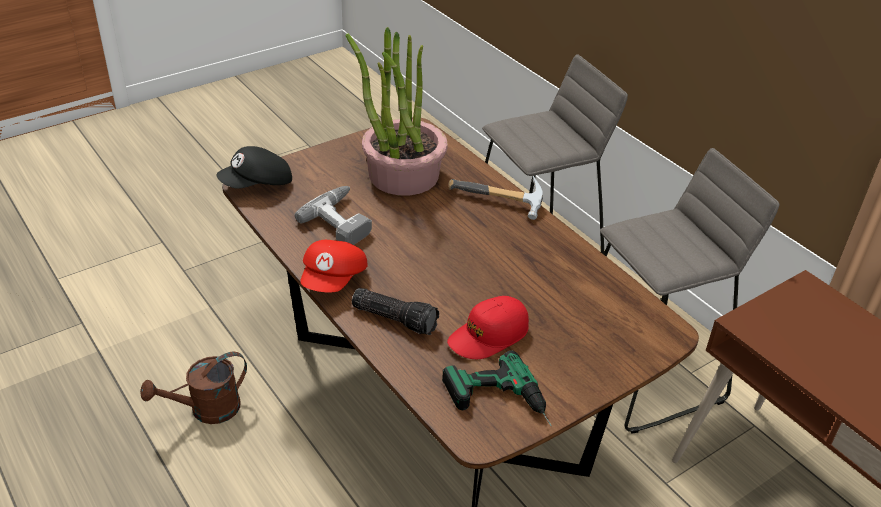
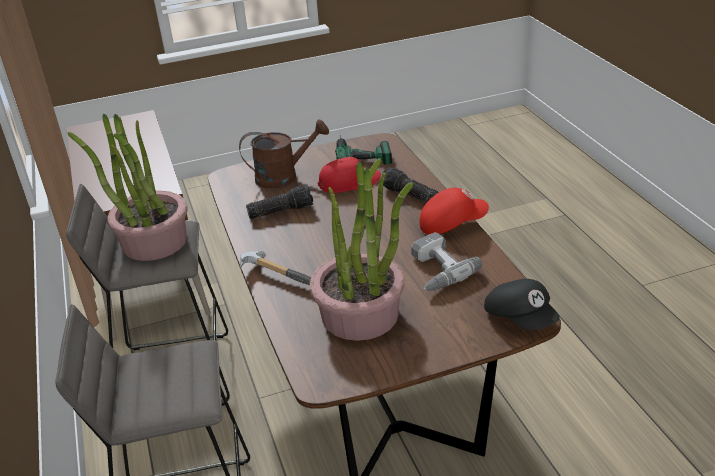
camera: 160 degrees left, 5 degrees down
brown watering can [140,352,247,424] -> brown watering can moved to [239,119,329,189]
black cap [216,146,292,189] -> black cap turned 75 degrees clockwise [484,279,560,330]
red cap [300,240,368,292] -> red cap turned 45 degrees clockwise [419,188,489,235]
none -> potted plant [68,114,188,261]
none -> flashlight [246,184,314,219]

